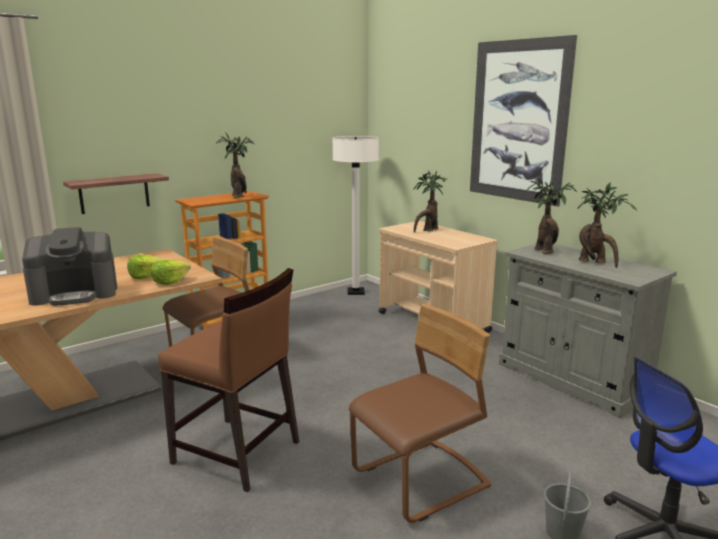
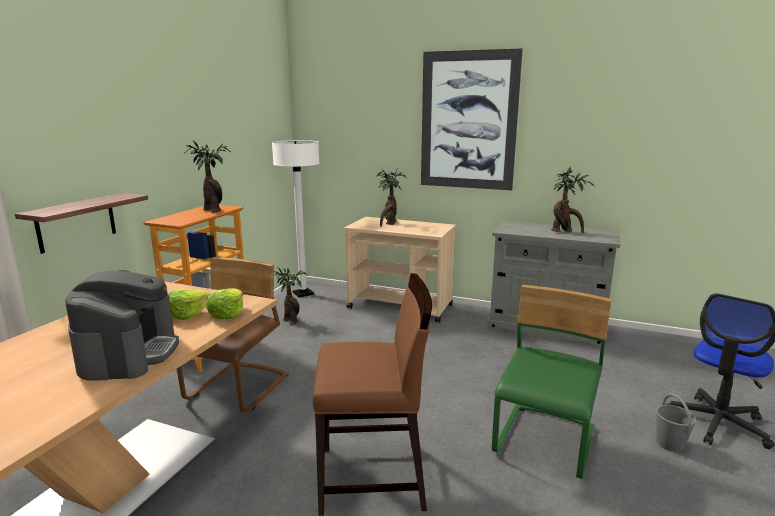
camera: 30 degrees left, 0 degrees up
coffee machine [22,227,117,306] -> coffee machine turned 45 degrees counterclockwise [65,270,179,381]
brown chair [349,304,492,523] -> green chair [492,285,612,479]
potted plant [527,176,577,254] -> potted plant moved to [274,267,308,324]

